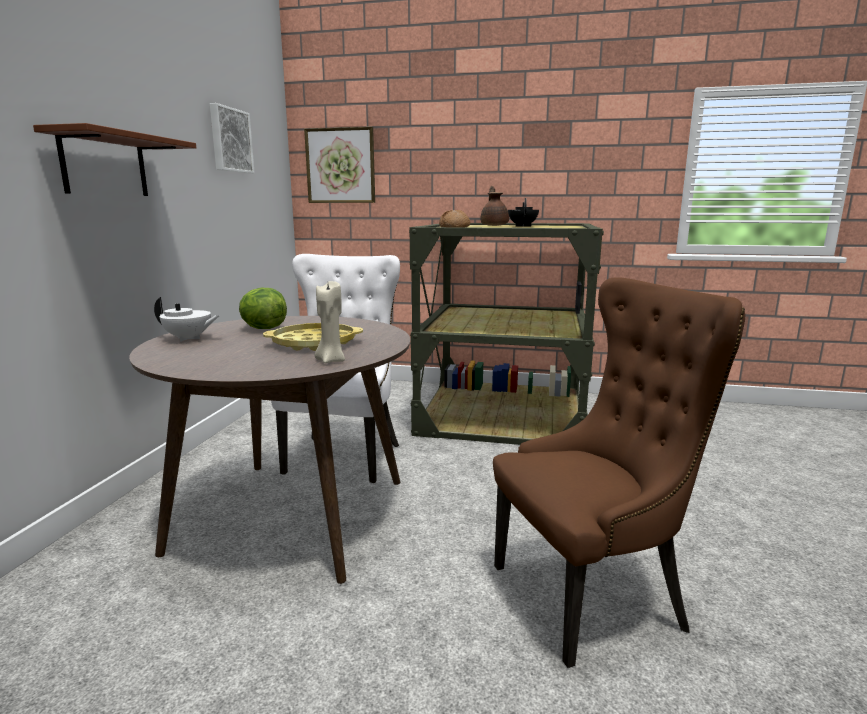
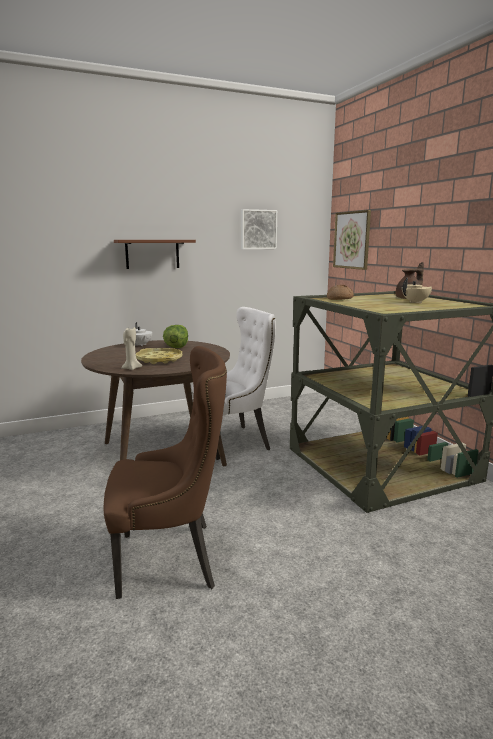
camera: 55 degrees right, 0 degrees up
brown chair [493,277,745,668] -> brown chair turned 45 degrees counterclockwise [104,346,227,599]
black teapot [508,198,539,227] -> beige teapot [402,278,432,303]

